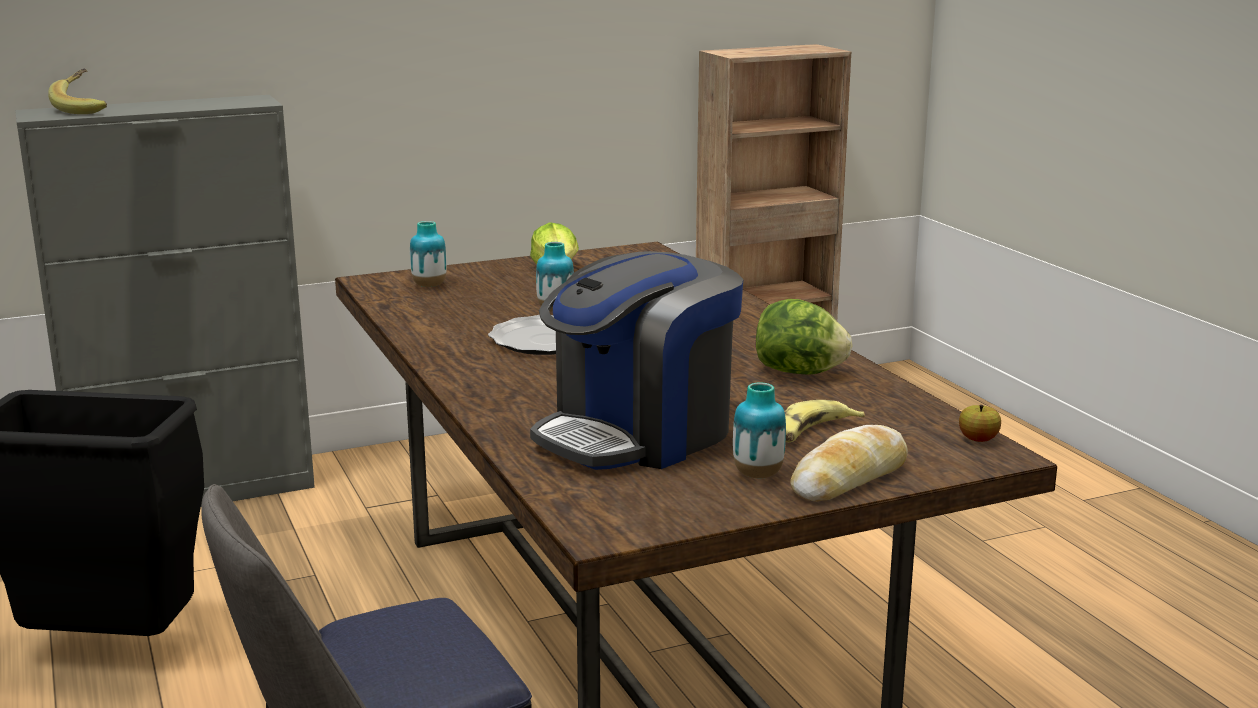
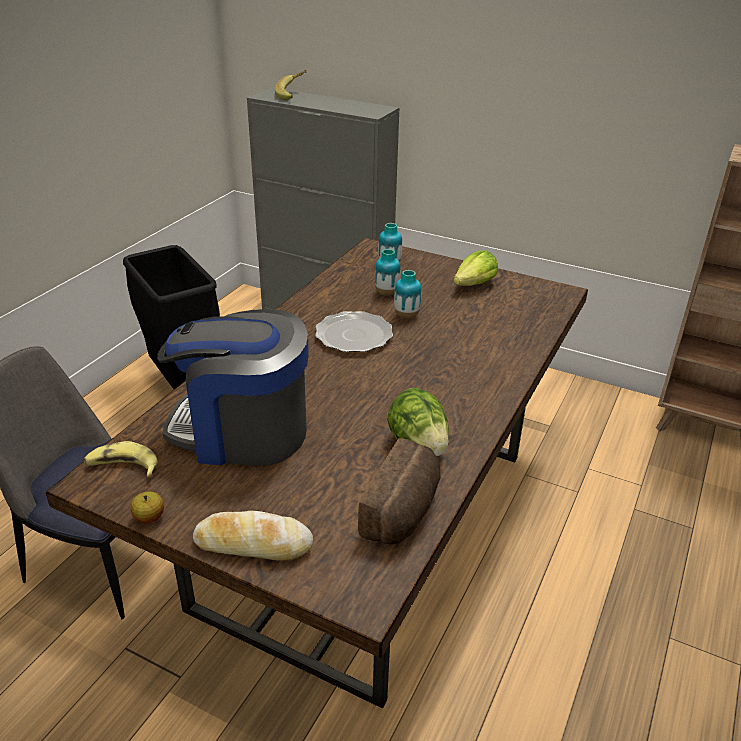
camera: 50 degrees right, 15 degrees up
vase [733,382,786,478] -> vase moved to [375,249,401,296]
banana [785,400,865,442] -> banana moved to [84,441,158,477]
apple [959,405,1001,442] -> apple moved to [130,492,164,523]
none -> bread [358,438,441,544]

